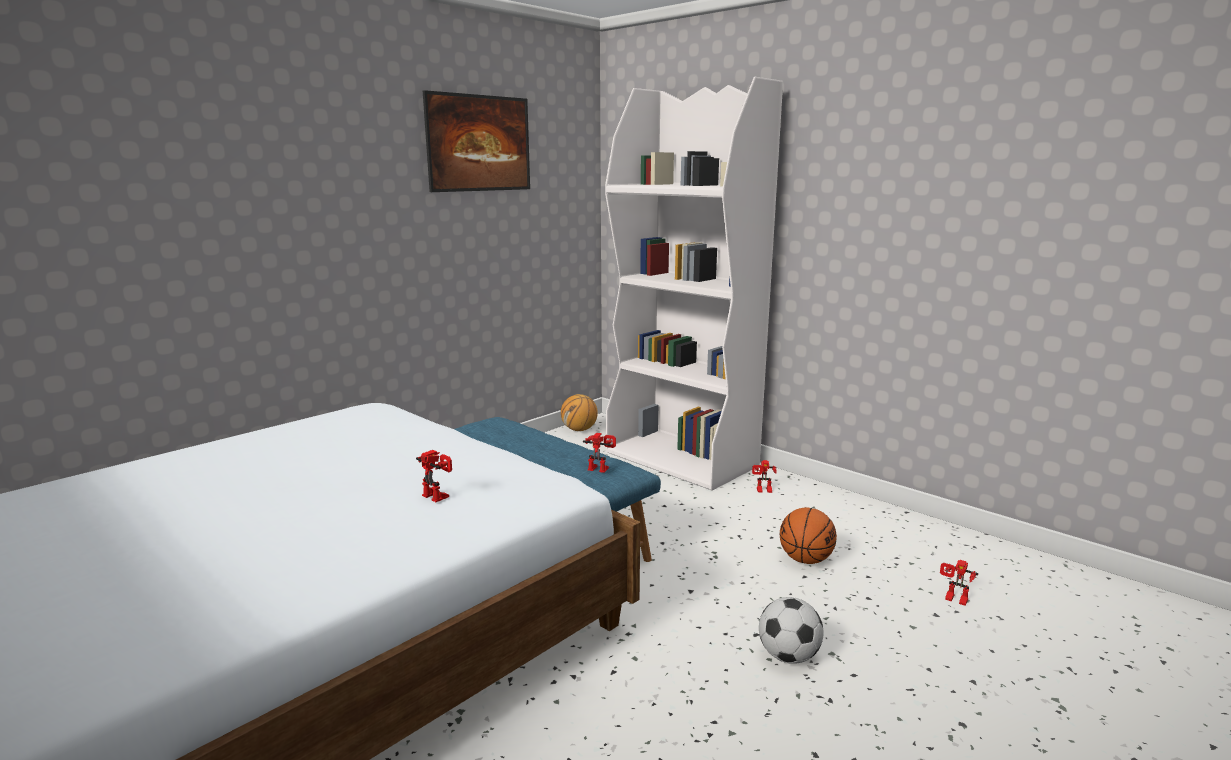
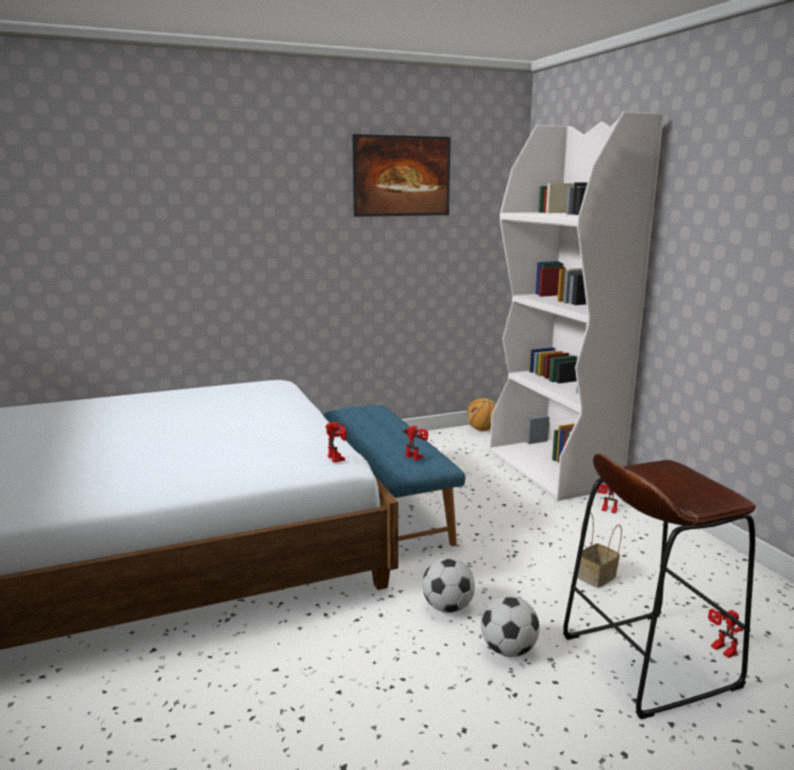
camera: 25 degrees right, 0 degrees up
toy robot [416,450,452,502] -> toy robot moved to [326,422,346,463]
basketball [780,508,837,564] -> basket [577,512,622,588]
none -> football [422,558,475,613]
none -> brown stool [563,453,756,719]

